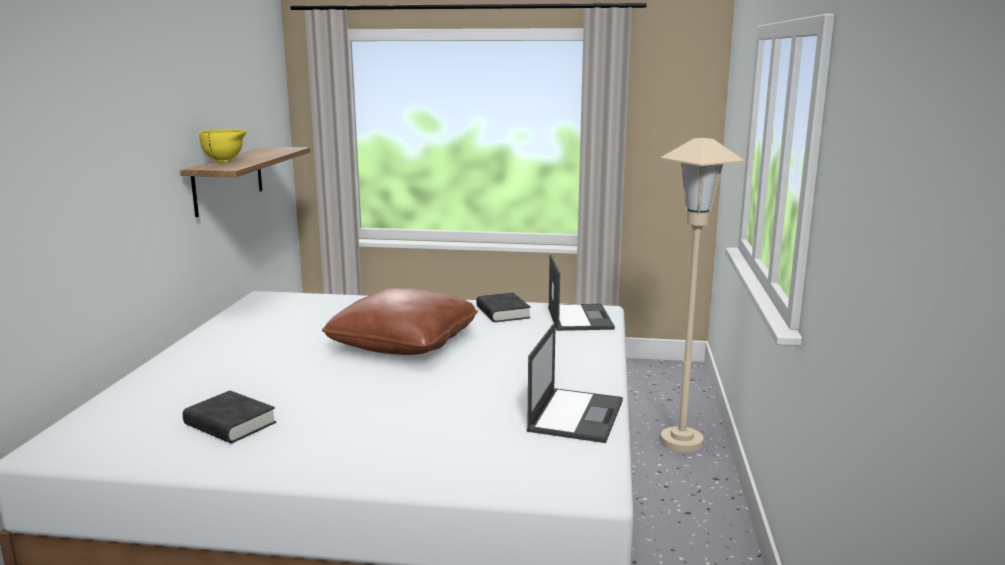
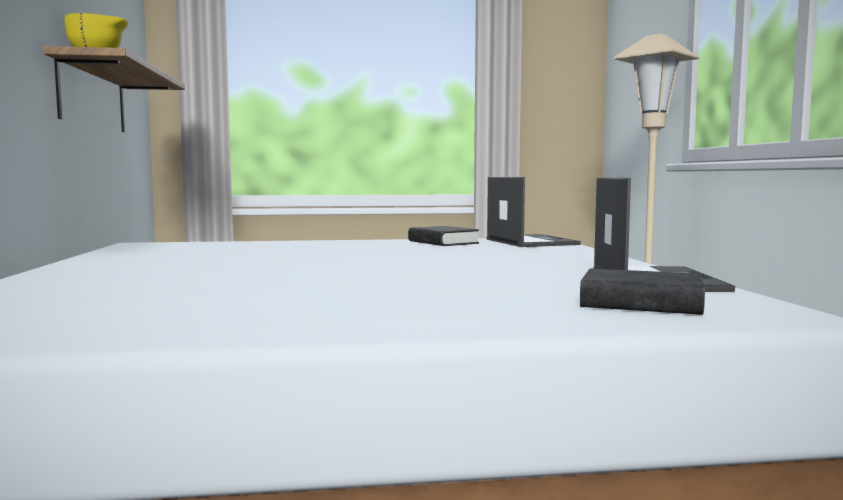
camera: 15 degrees left, 10 degrees down
black book [183,391,276,443] -> black book moved to [580,268,705,315]
brown pillow [322,288,478,355] -> none

